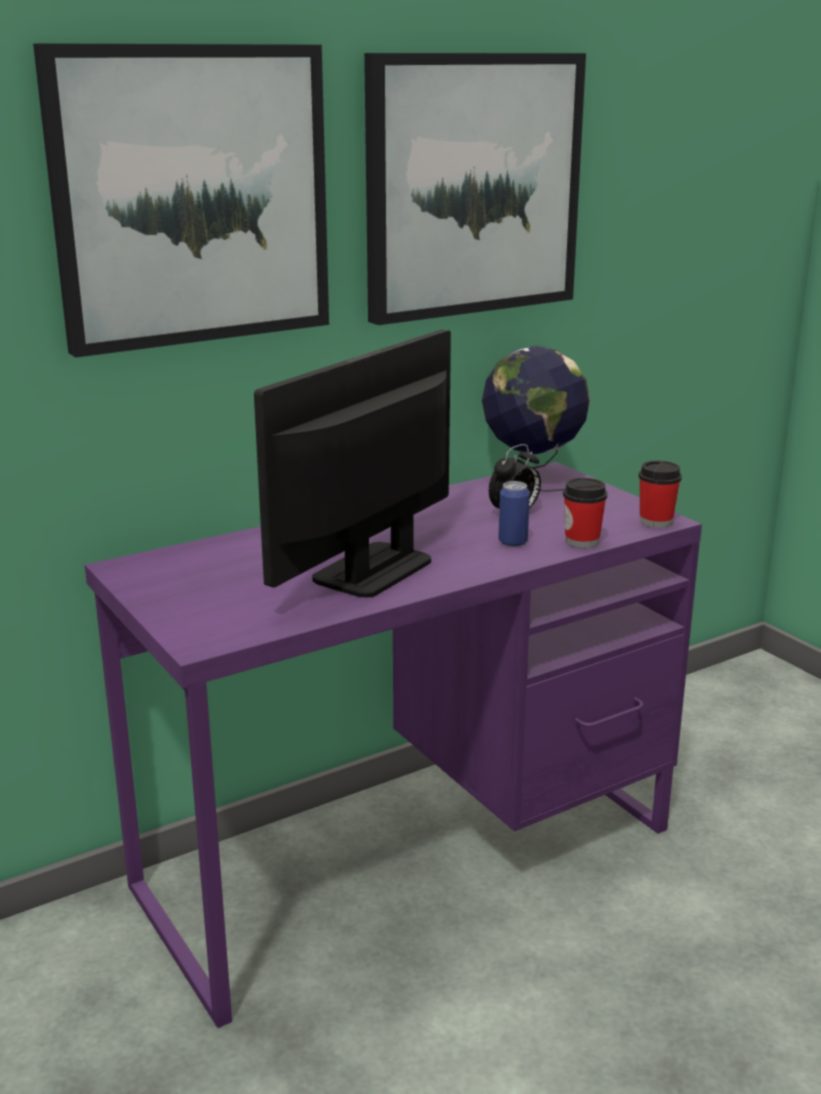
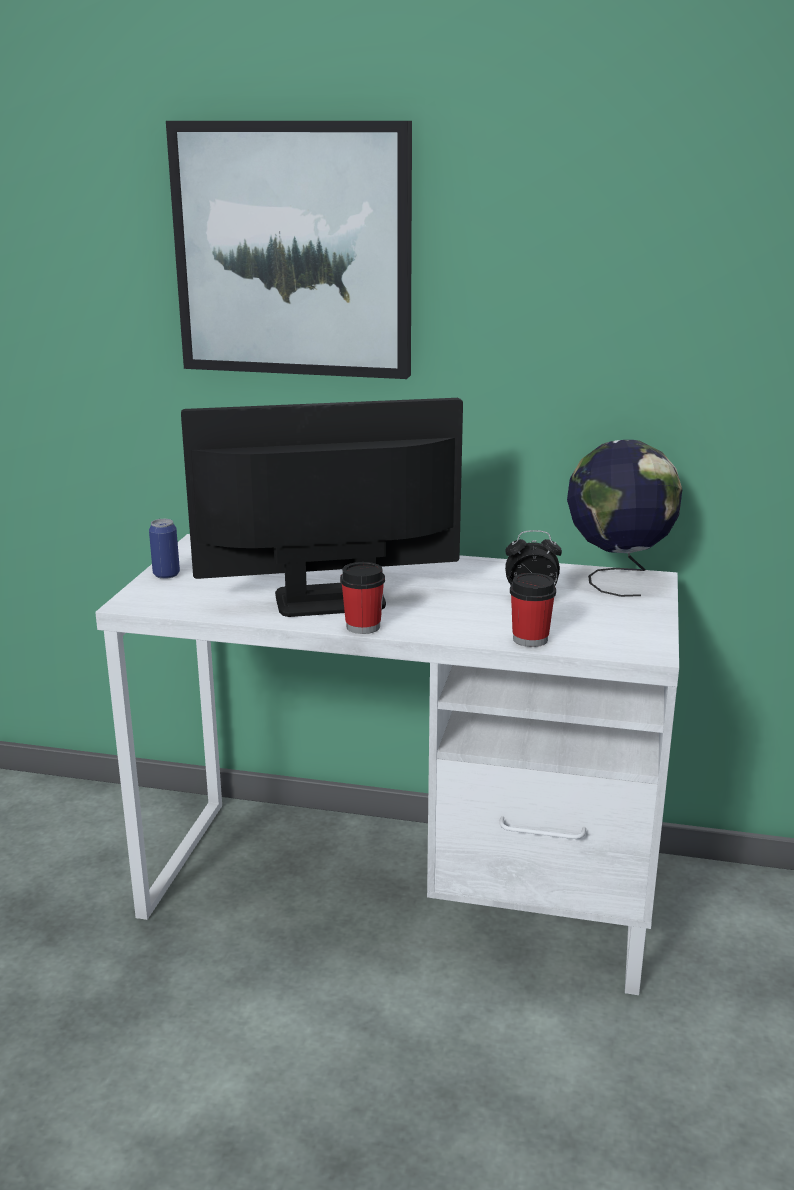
camera: 45 degrees right, 0 degrees up
purple desk [85,462,702,1028] -> white desk [95,534,679,995]
picture [364,53,586,325] -> none
can [499,481,530,547] -> can moved to [149,519,180,579]
cup [639,461,682,528] -> cup moved to [340,562,385,634]

